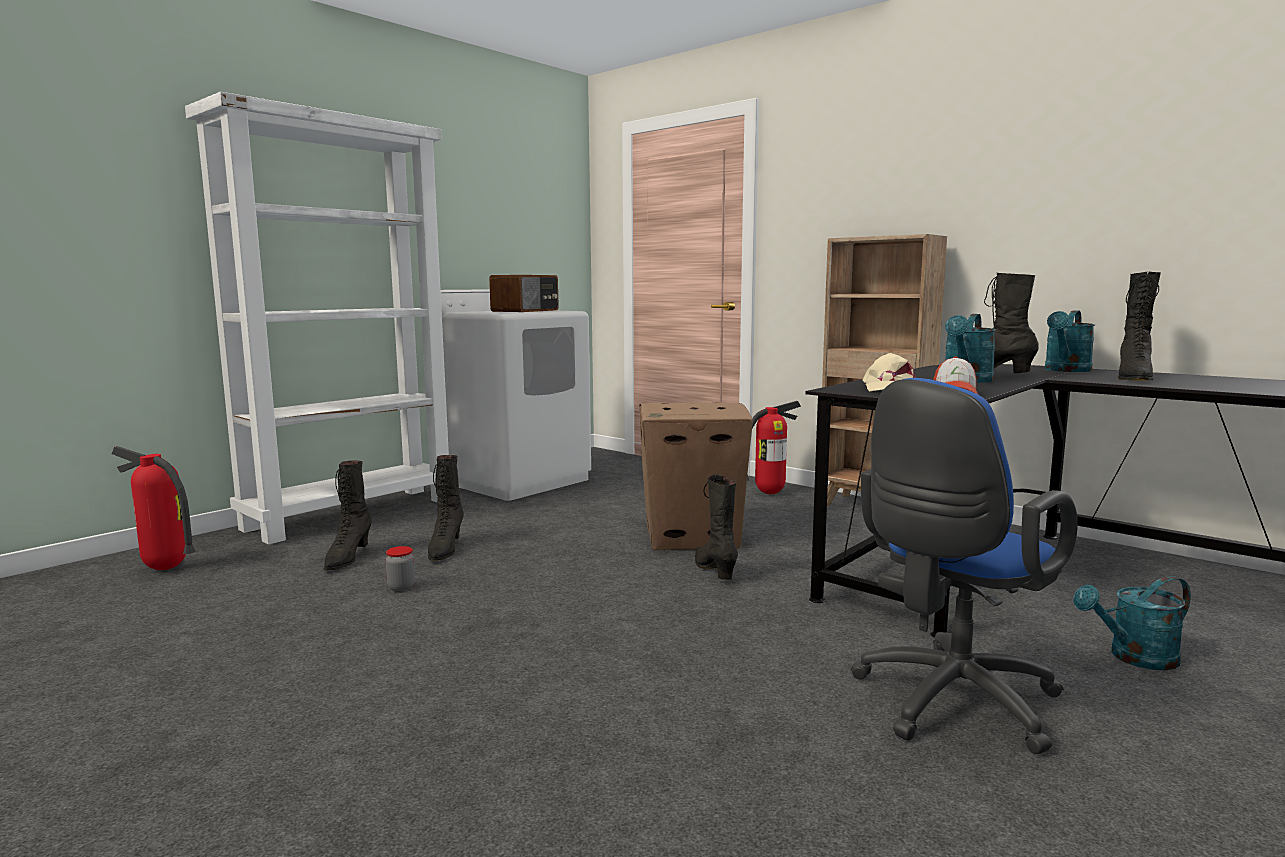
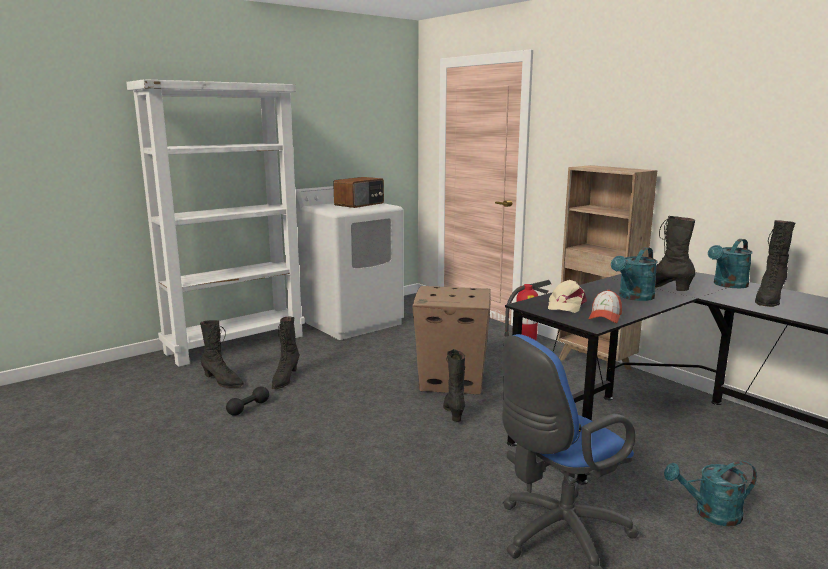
camera: 10 degrees right, 5 degrees up
fire extinguisher [112,446,195,570] -> none
black boot [323,461,371,570] -> black boot turned 75 degrees counterclockwise [200,320,244,388]
jar [386,546,415,591] -> black dumbbell [226,386,269,416]

